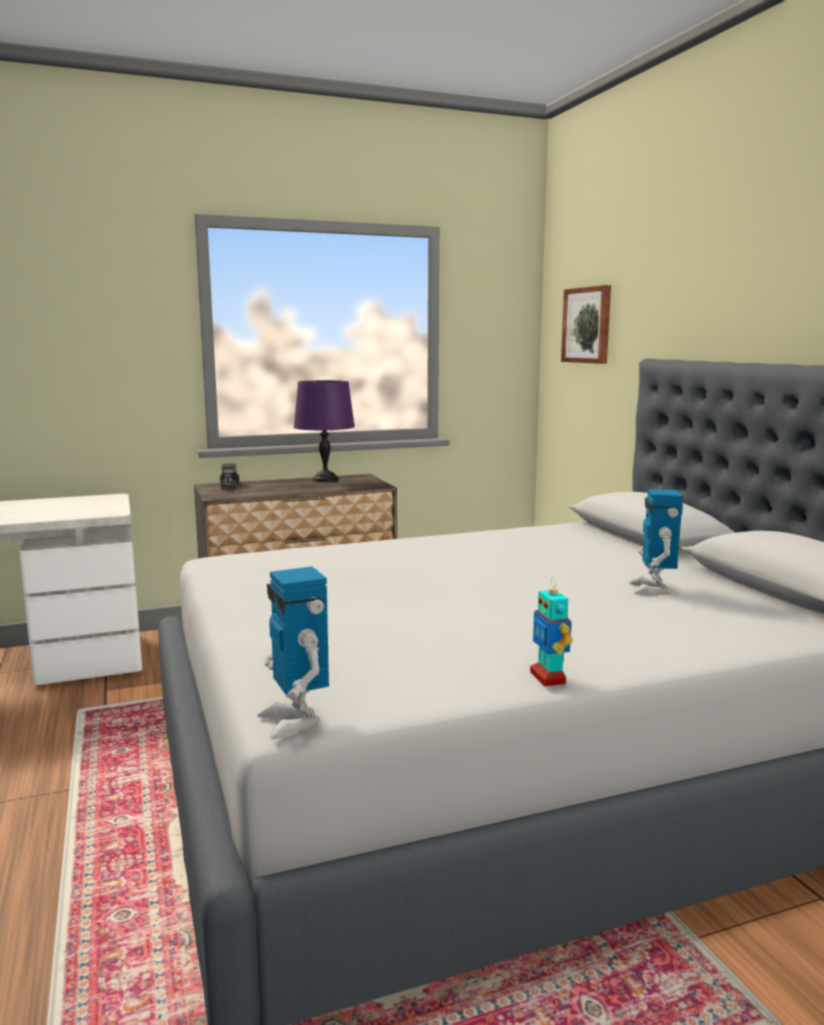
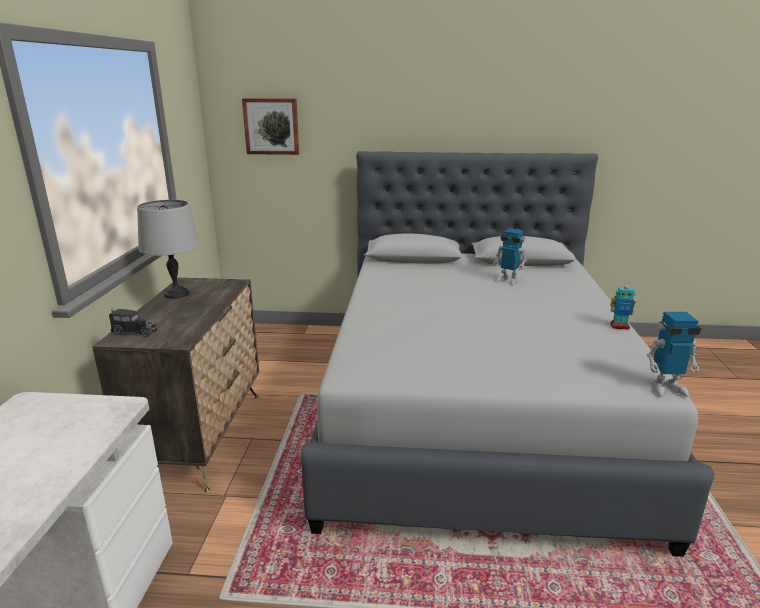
camera: 65 degrees left, 10 degrees up
purple table lamp [294,380,355,482] -> grey table lamp [137,200,200,299]

